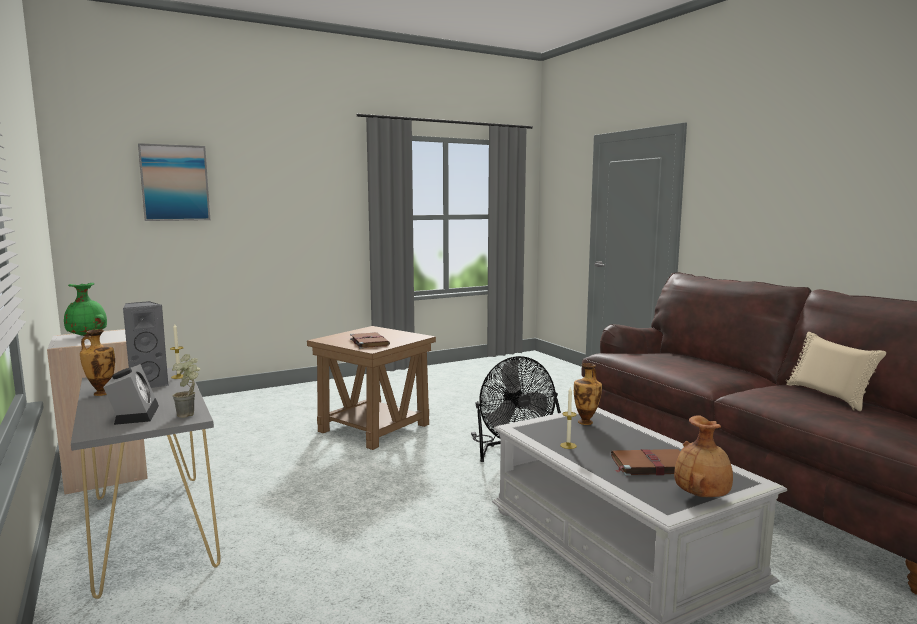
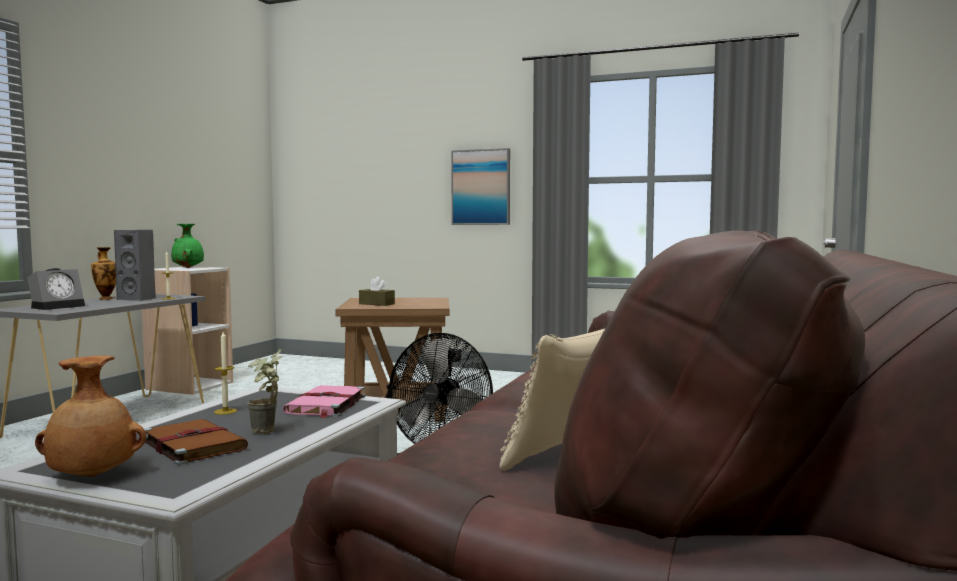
camera: 50 degrees right, 5 degrees down
picture [138,143,210,221] -> picture moved to [451,148,510,225]
potted plant [172,354,200,418] -> potted plant moved to [247,349,283,434]
brown book [350,332,390,349] -> brown tissue box [359,277,395,306]
vase [574,363,602,425] -> pink book [283,385,366,418]

